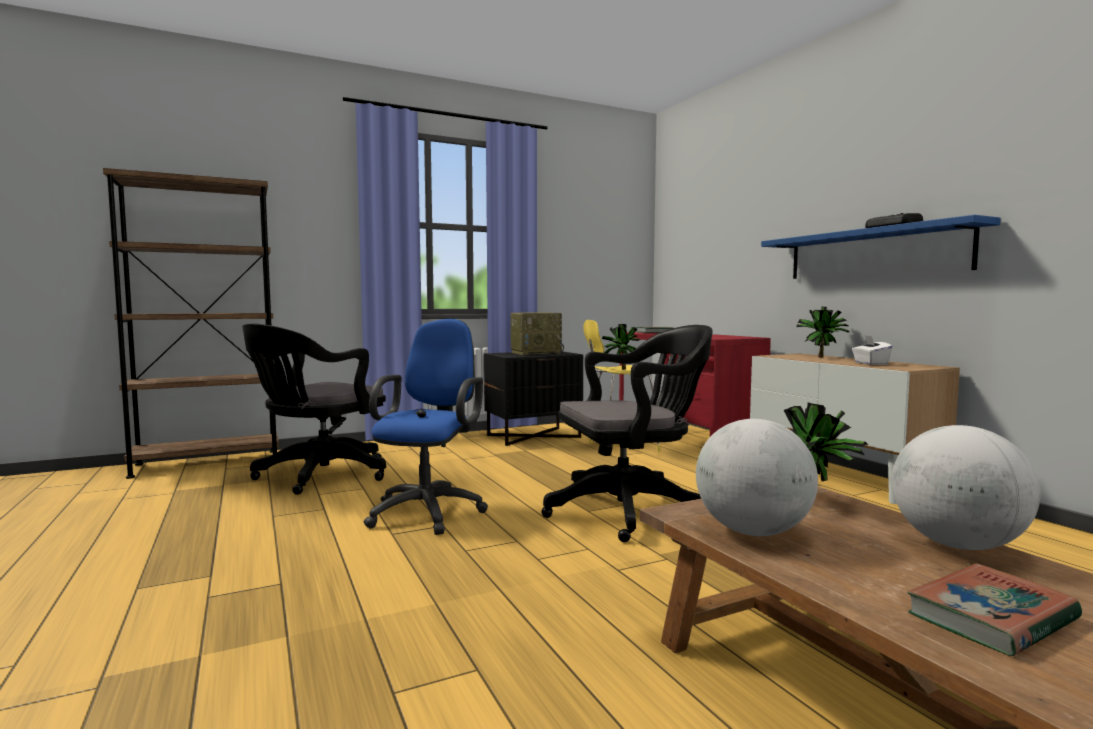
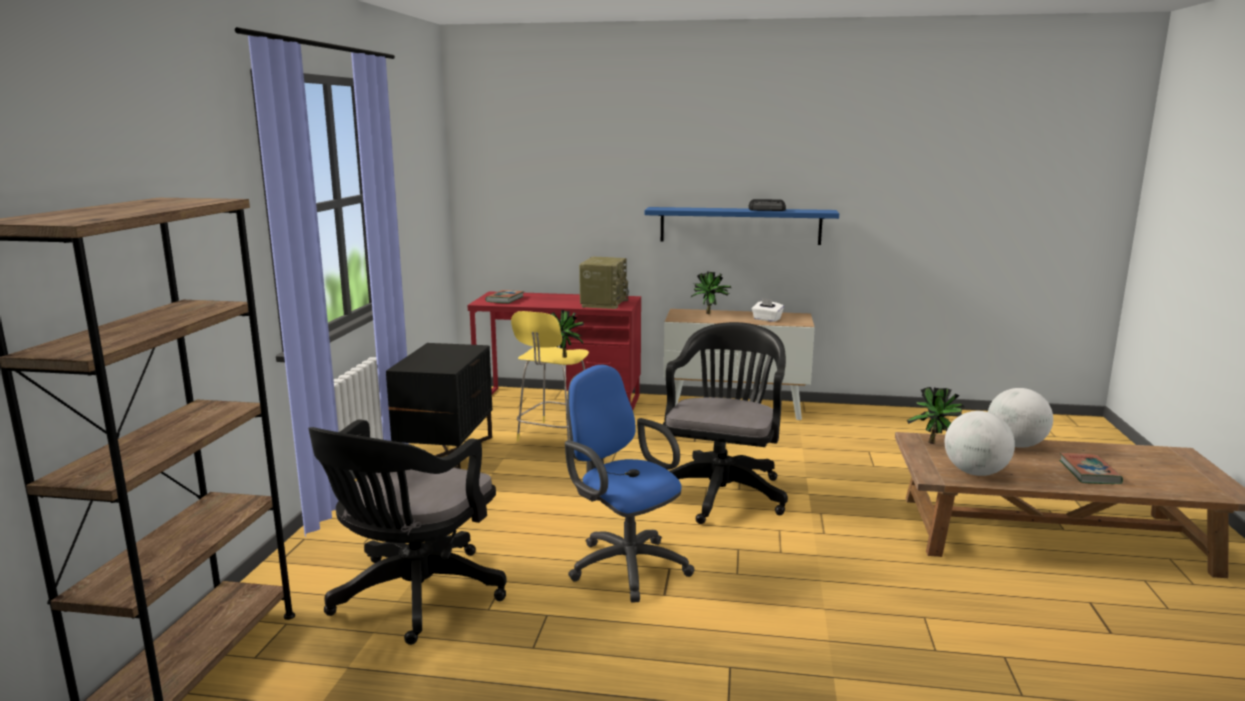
camera: 55 degrees left, 10 degrees up
black office chair [242,324,386,495] -> black office chair turned 45 degrees clockwise [308,419,507,645]
radio [510,312,564,355] -> radio moved to [579,257,629,309]

